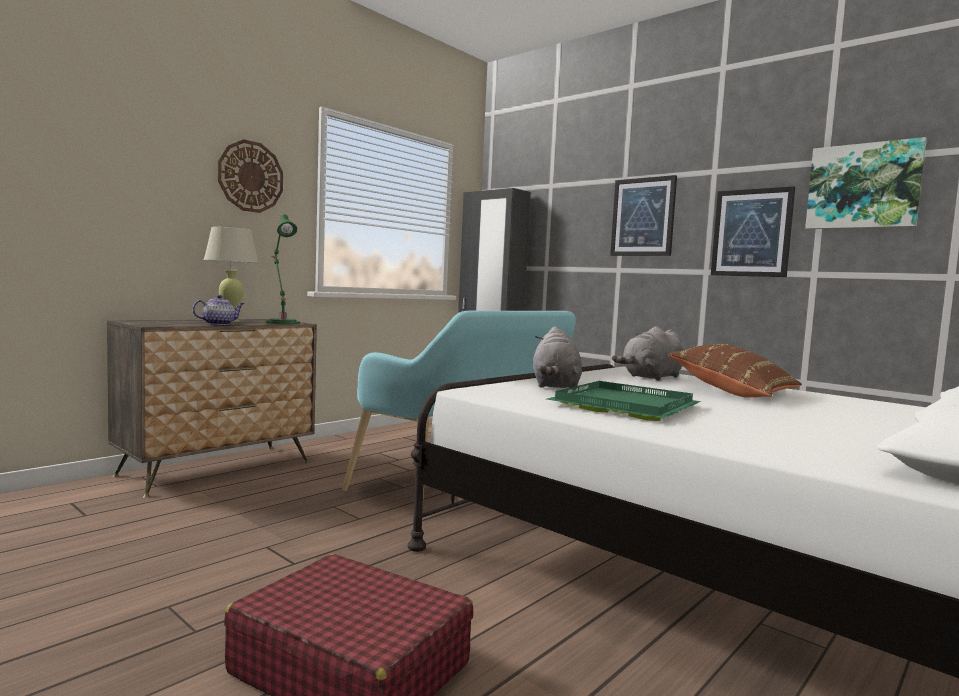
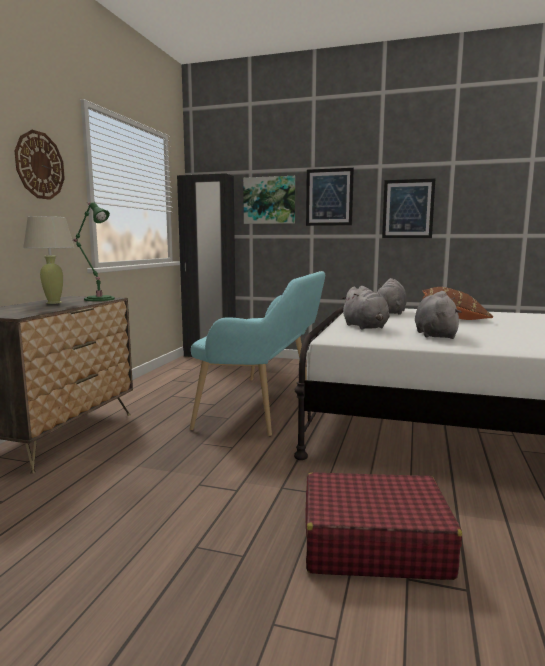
camera: 25 degrees left, 5 degrees up
teapot [192,295,245,325] -> none
green tray [547,381,701,421] -> grey plush toy [415,291,462,339]
picture [805,137,927,229] -> picture moved to [243,176,295,224]

